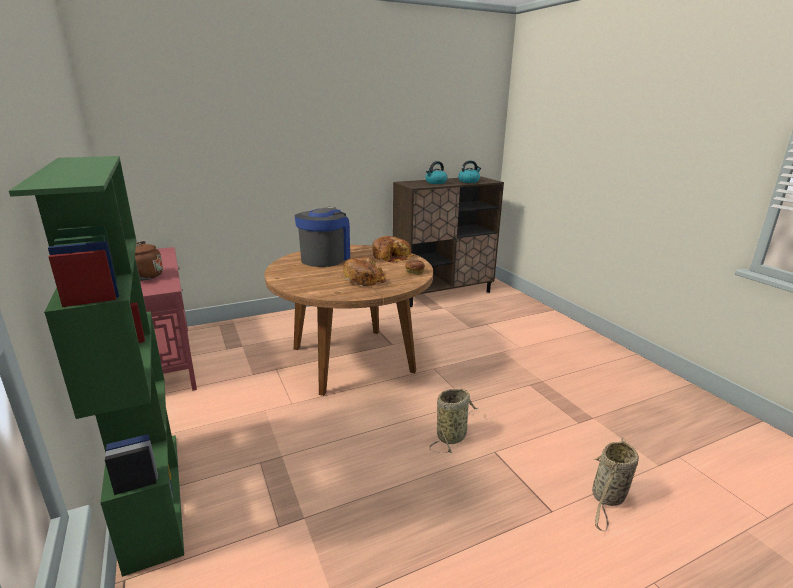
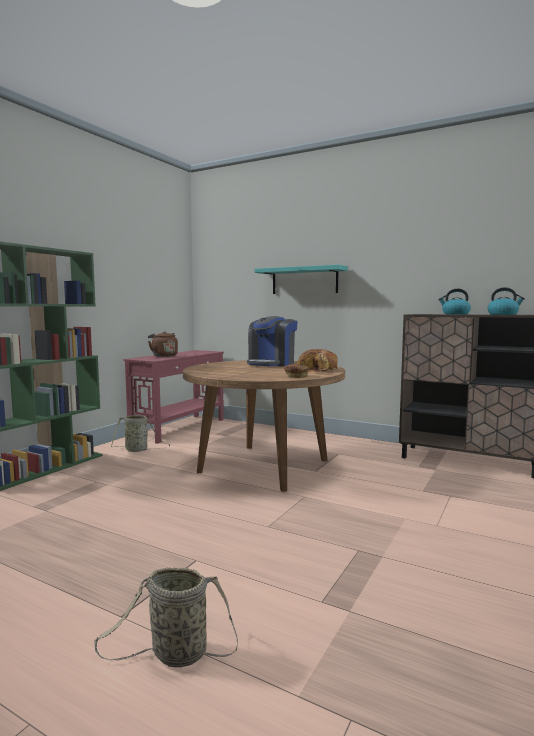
camera: 55 degrees right, 15 degrees down
coffee machine [294,207,350,267] -> coffee machine turned 135 degrees clockwise [247,316,298,366]
bread [343,257,386,286] -> none
basket [429,389,478,453] -> basket moved to [111,415,170,452]
none -> turquoise shelf [254,265,348,294]

